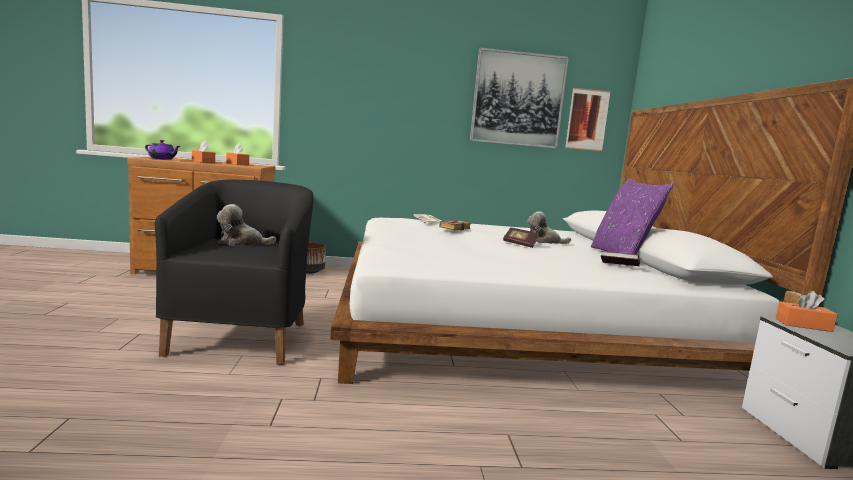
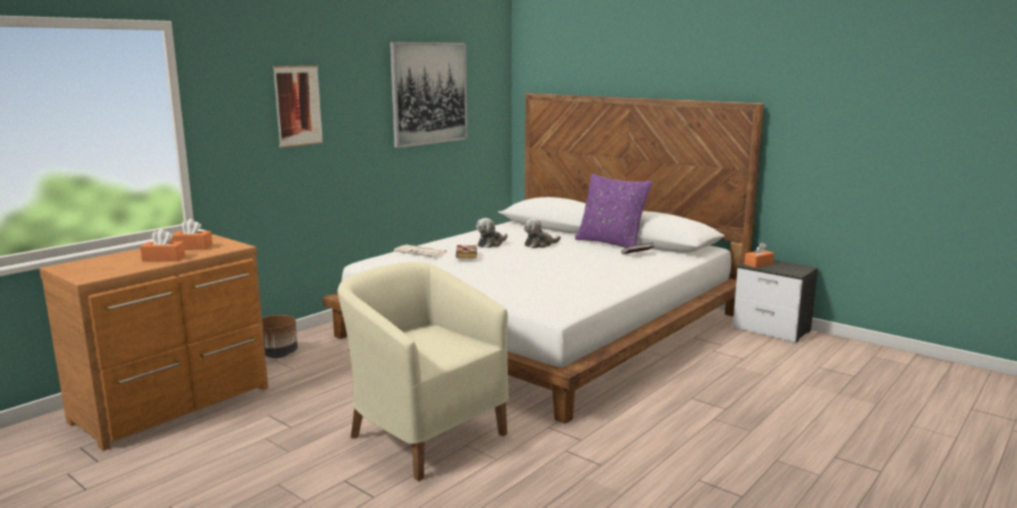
camera: 45 degrees left, 5 degrees up
purple teapot [145,140,180,160] -> none
black armchair [155,180,314,365] -> beige armchair [338,262,509,481]
plush toy [217,204,276,246] -> plush toy moved to [476,218,508,248]
book [503,227,539,248] -> none
picture [565,88,611,151] -> picture moved to [273,66,323,148]

